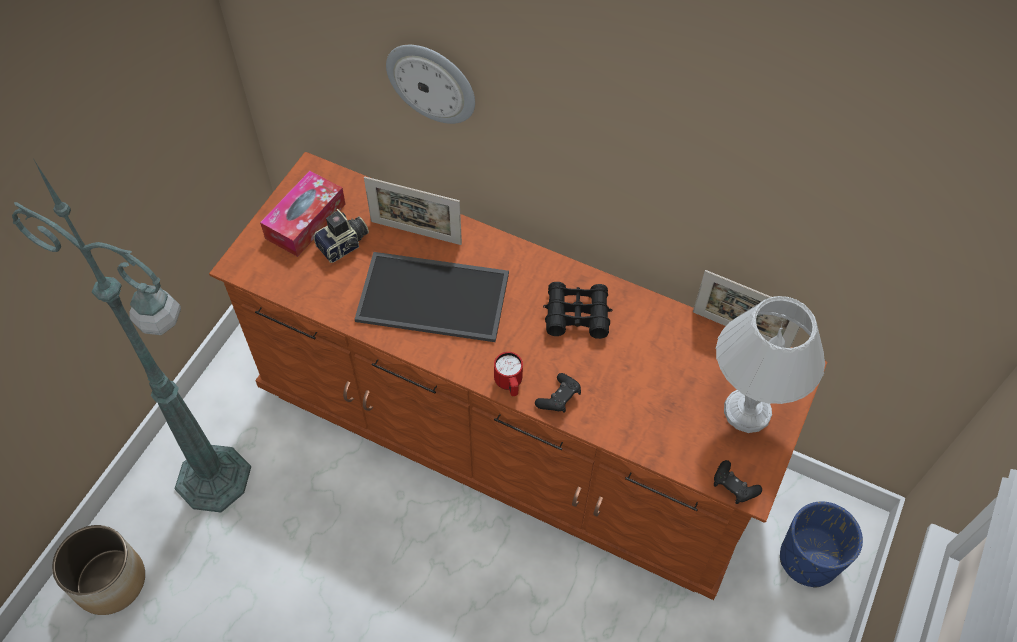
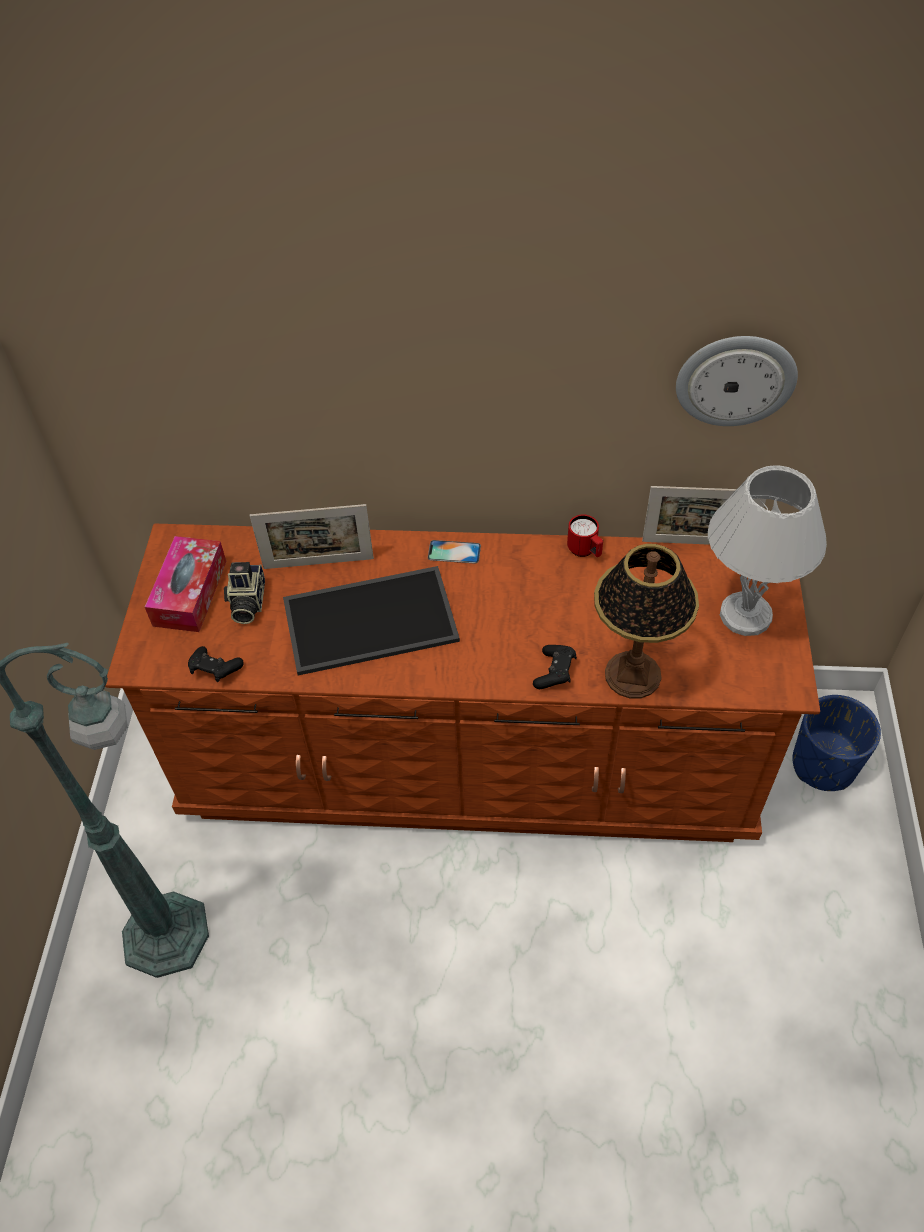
camera: 20 degrees left, 5 degrees down
planter [52,525,145,615] -> none
camera [314,209,369,263] -> camera turned 150 degrees clockwise [224,562,265,624]
wall clock [386,45,475,124] -> wall clock moved to [676,336,798,426]
red mug [494,352,523,396] -> red mug moved to [567,515,603,557]
black binoculars [543,282,613,339] -> none
black game controller [714,460,762,504] -> black game controller moved to [188,646,244,682]
none -> phone [428,540,481,564]
none -> table lamp [594,544,699,699]

